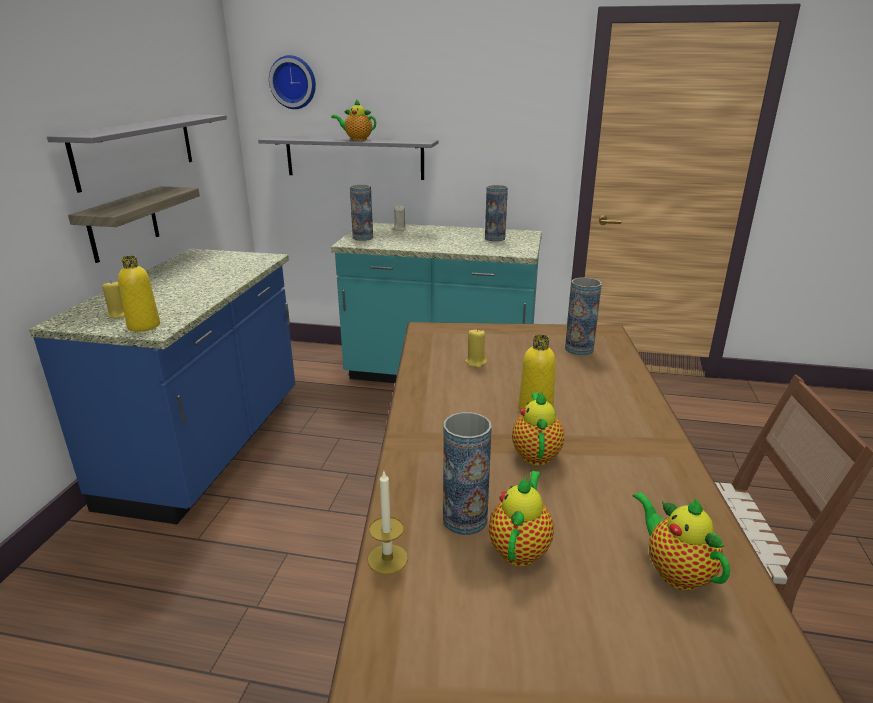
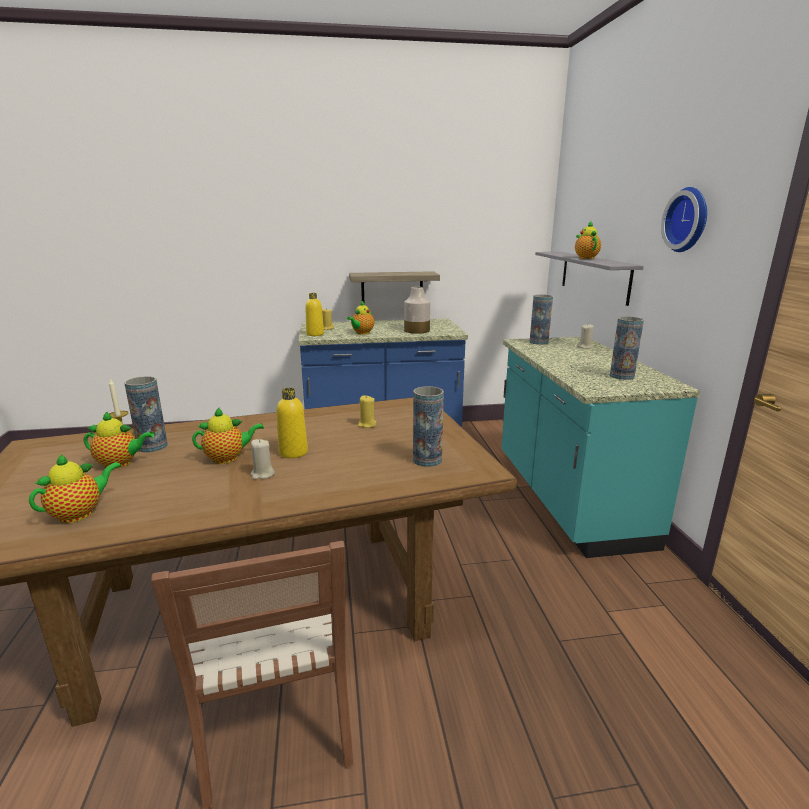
camera: 70 degrees right, 5 degrees down
grey shelf [47,115,227,193] -> none
wall clock [269,55,316,109] -> wall clock moved to [661,187,707,252]
none -> beige candle [251,439,275,479]
none -> teapot [347,301,374,335]
none -> beige vase [404,287,430,334]

